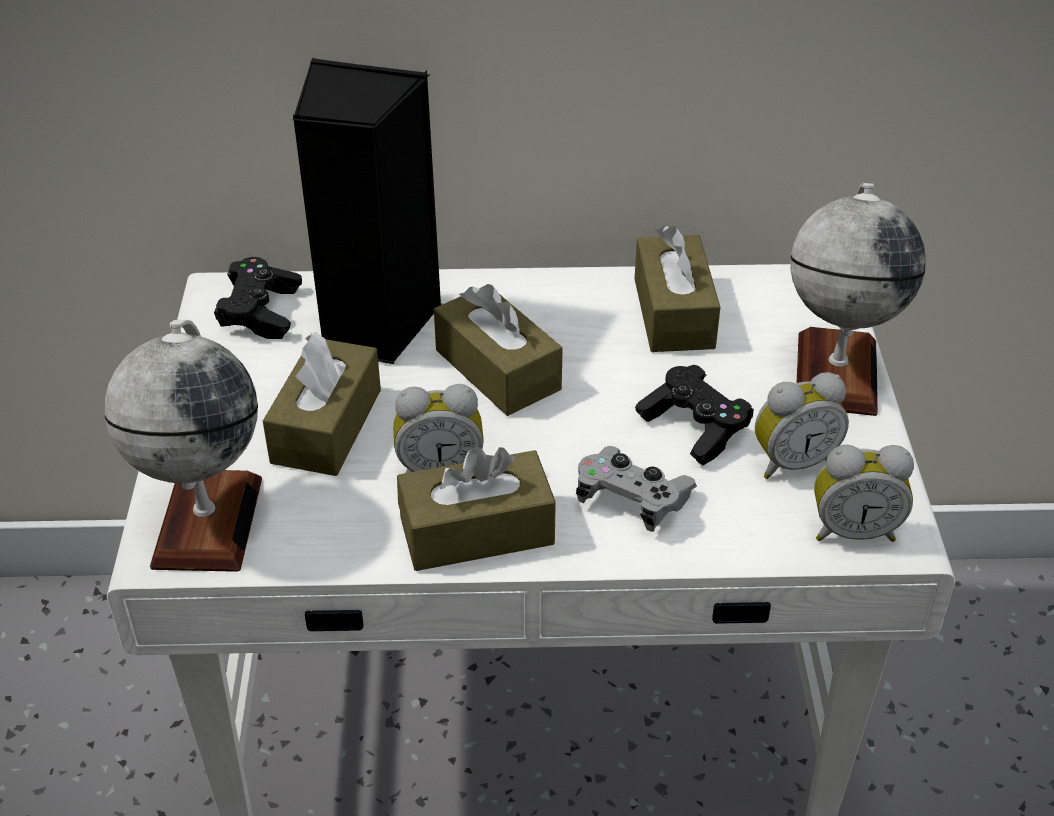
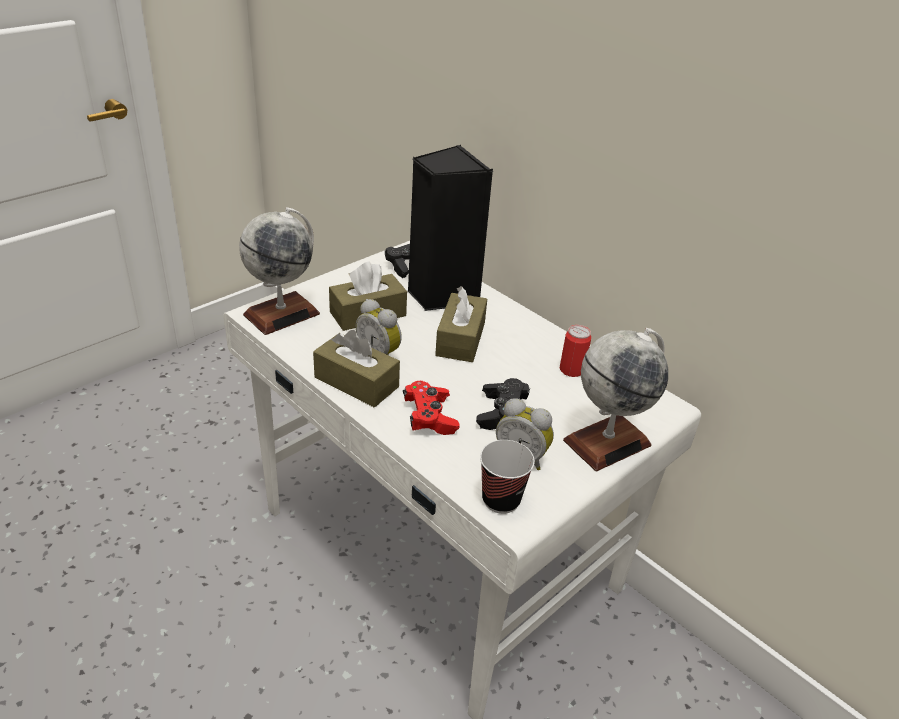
camera: 45 degrees right, 5 degrees down
grey game controller [576,446,697,532] -> red game controller [403,381,460,435]
brown tissue box [634,226,721,352] -> can [559,325,591,377]
alarm clock [814,445,914,542] -> cup [480,440,535,514]

